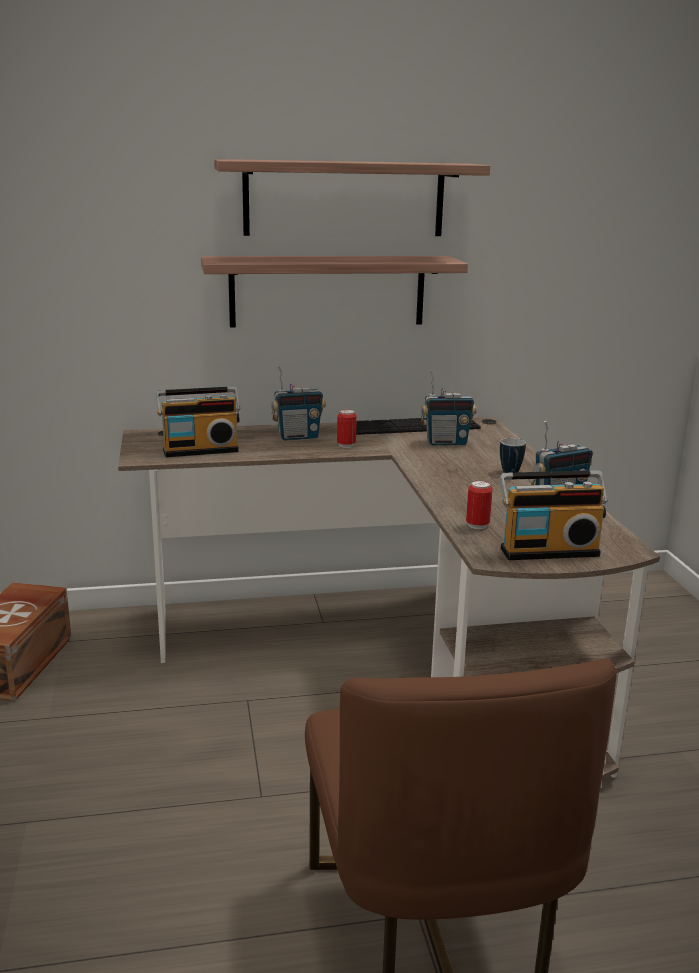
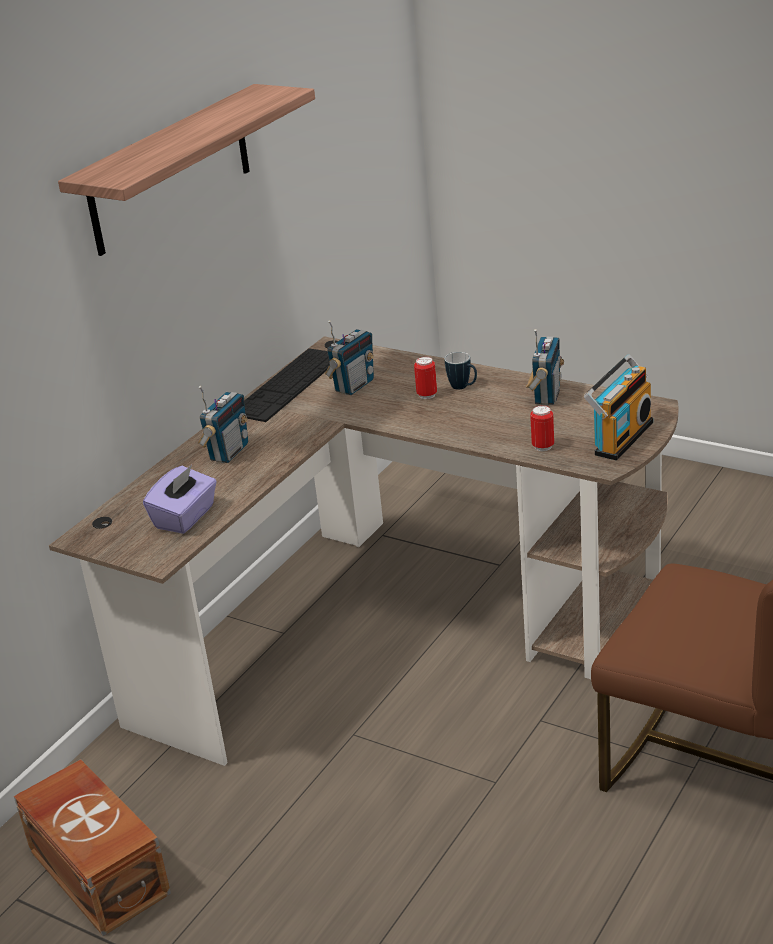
camera: 45 degrees left, 10 degrees up
radio [156,386,241,457] -> purple tissue box [143,465,217,534]
shelf [201,256,468,327] -> none
can [337,409,357,448] -> can moved to [414,356,437,399]

